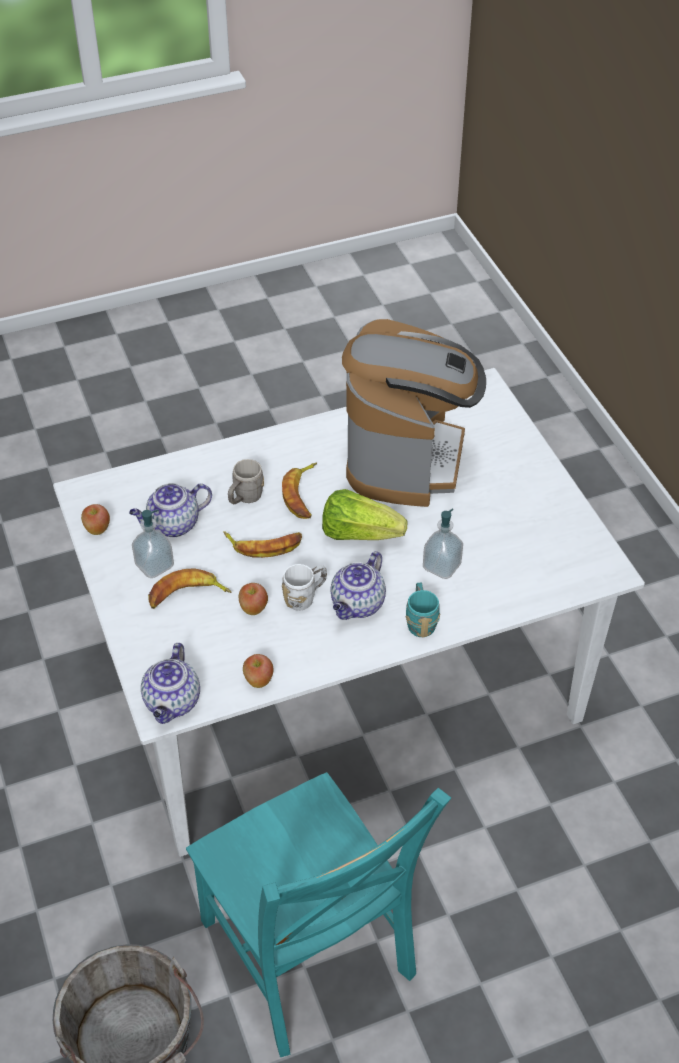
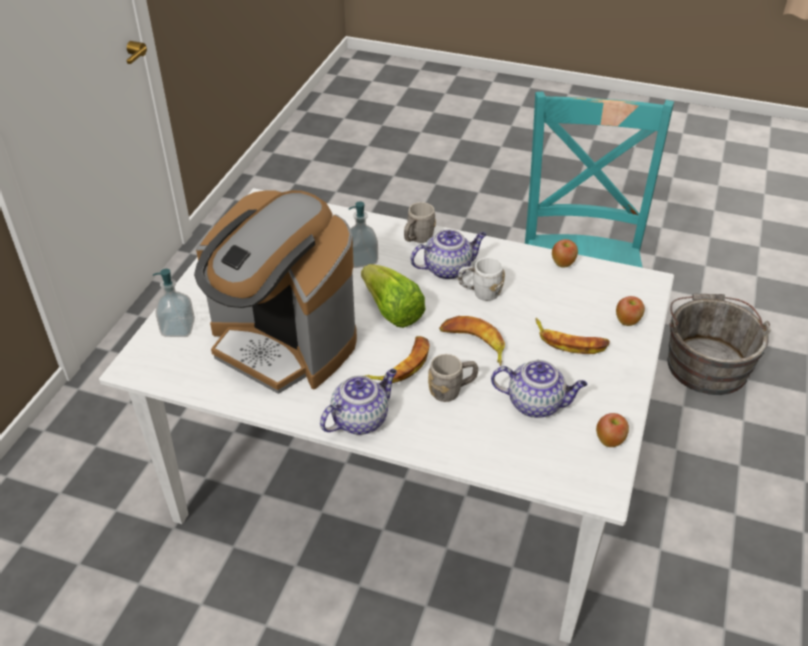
camera: 140 degrees left, 5 degrees down
soap dispenser [132,510,174,578] -> soap dispenser moved to [153,269,195,337]
teapot [141,643,200,724] -> teapot moved to [320,369,397,435]
apple [239,583,268,615] -> apple moved to [616,296,645,326]
coffee machine [342,319,486,507] -> coffee machine turned 105 degrees counterclockwise [194,190,357,394]
turquoise mug [406,583,440,638] -> grey mug [404,202,436,243]

